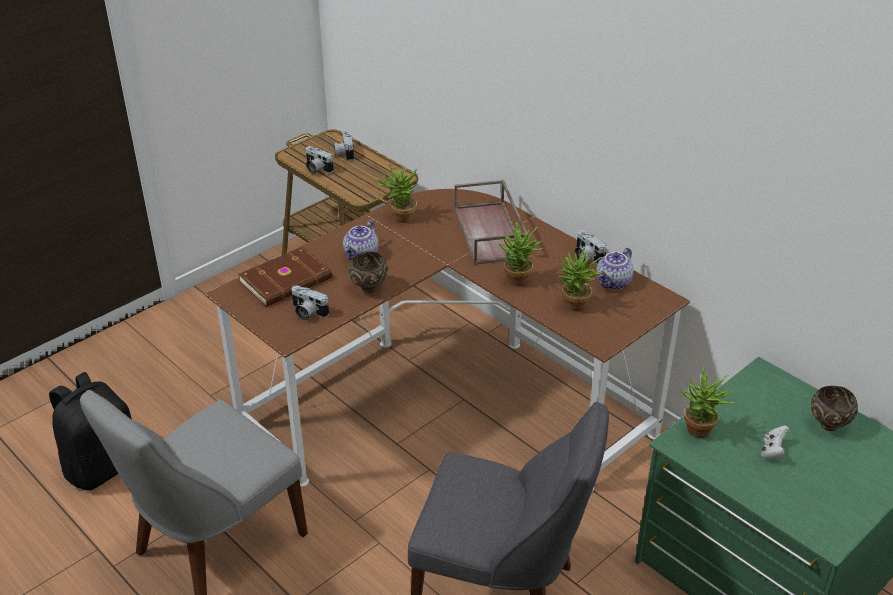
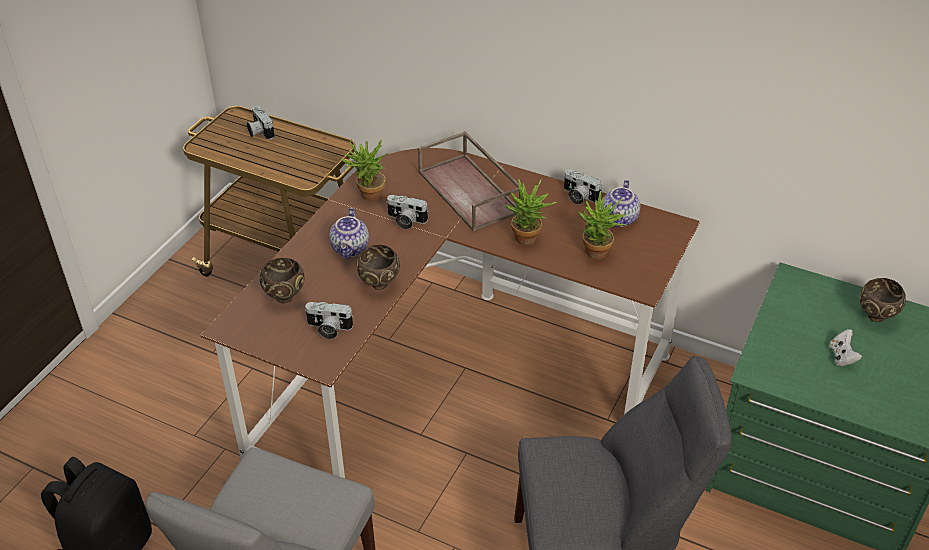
camera: 20 degrees left, 5 degrees up
brown book [238,247,332,307] -> brown bowl [260,258,304,303]
camera [306,146,334,174] -> camera moved to [386,195,429,229]
potted plant [680,367,736,438] -> none

